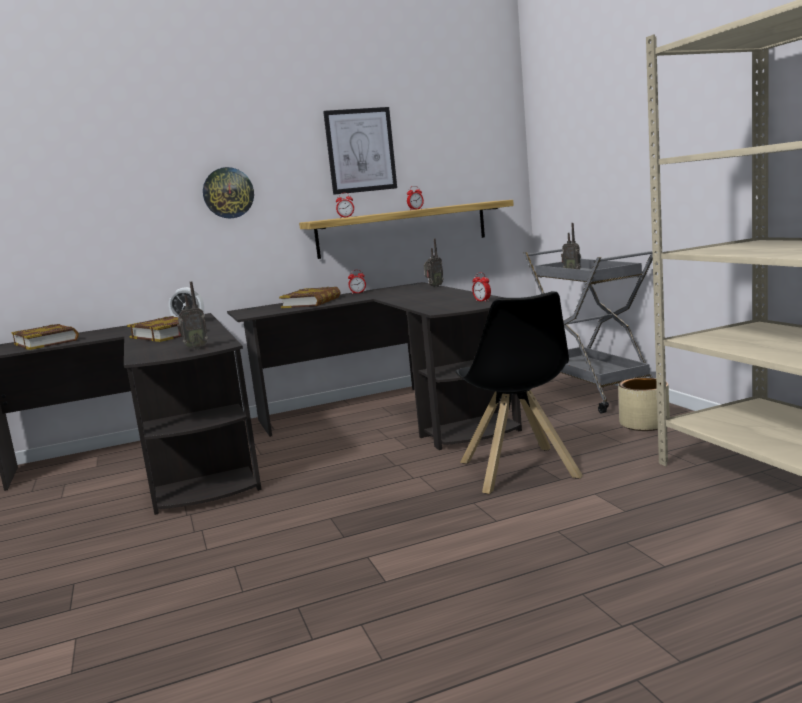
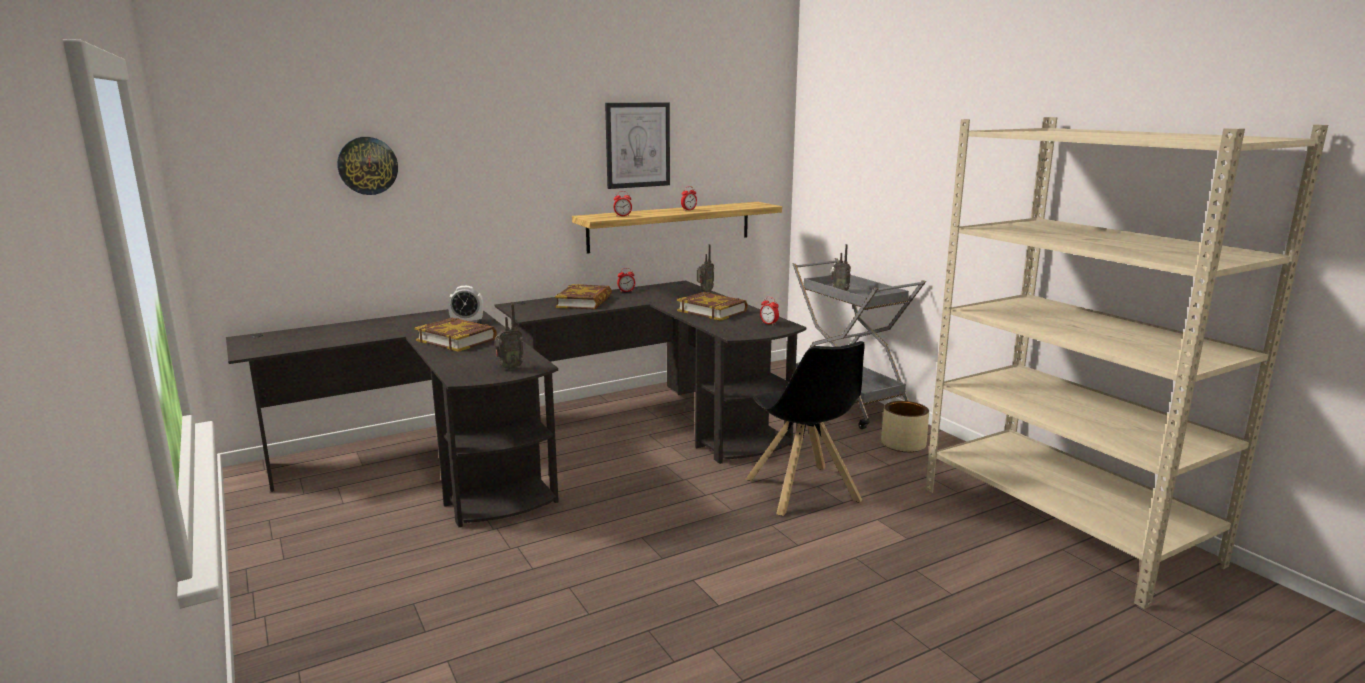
camera: 10 degrees left, 5 degrees up
book [11,324,79,350] -> book moved to [677,292,748,321]
wall clock [203,167,254,219] -> wall clock moved to [337,137,398,195]

